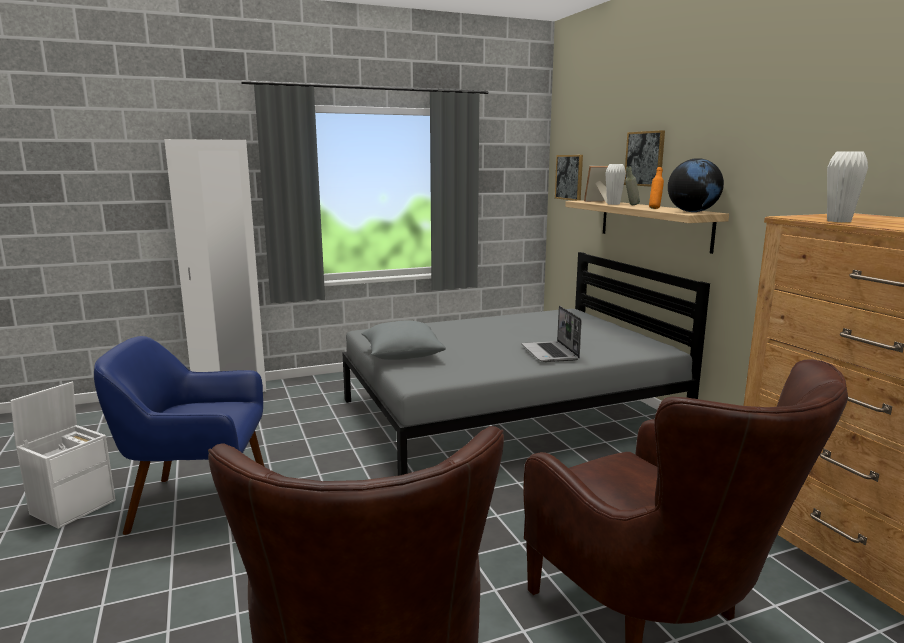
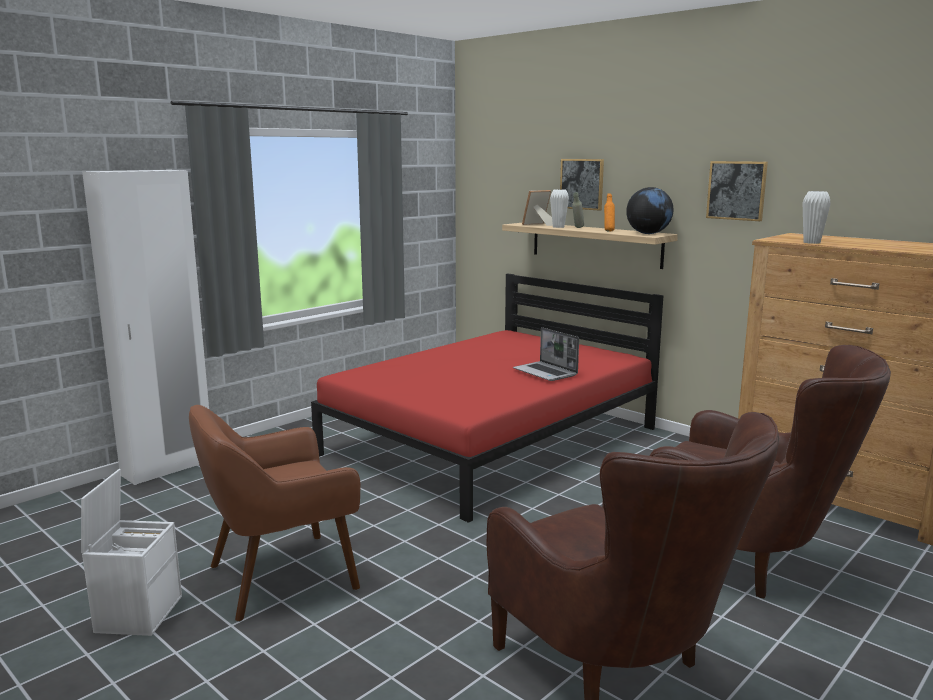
camera: 25 degrees left, 0 degrees up
blue armchair [94,336,265,535] -> brown armchair [189,405,361,622]
grey bed [342,252,710,476] -> red bed [311,274,663,523]
grey pillow [362,321,446,360] -> none
picture [555,155,583,201] -> picture moved to [706,161,768,221]

